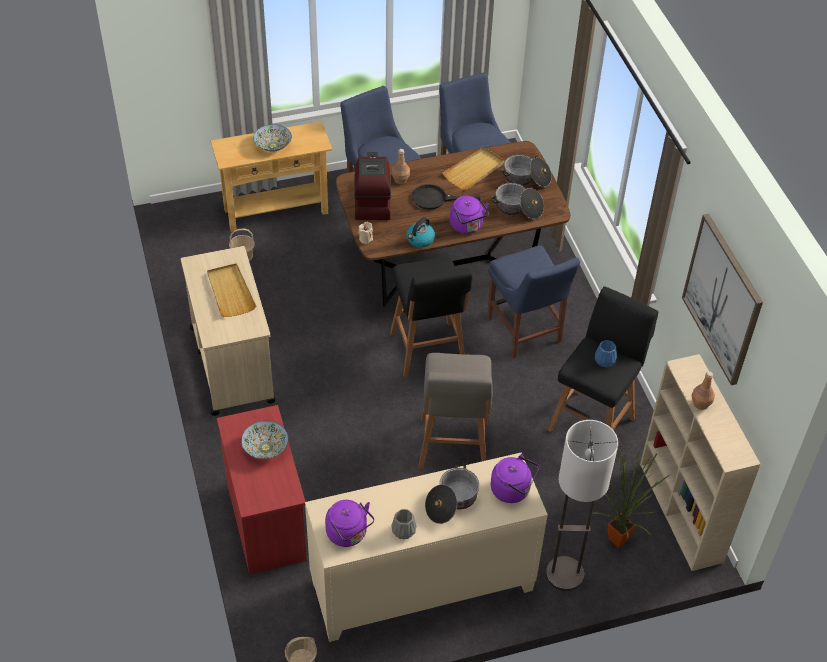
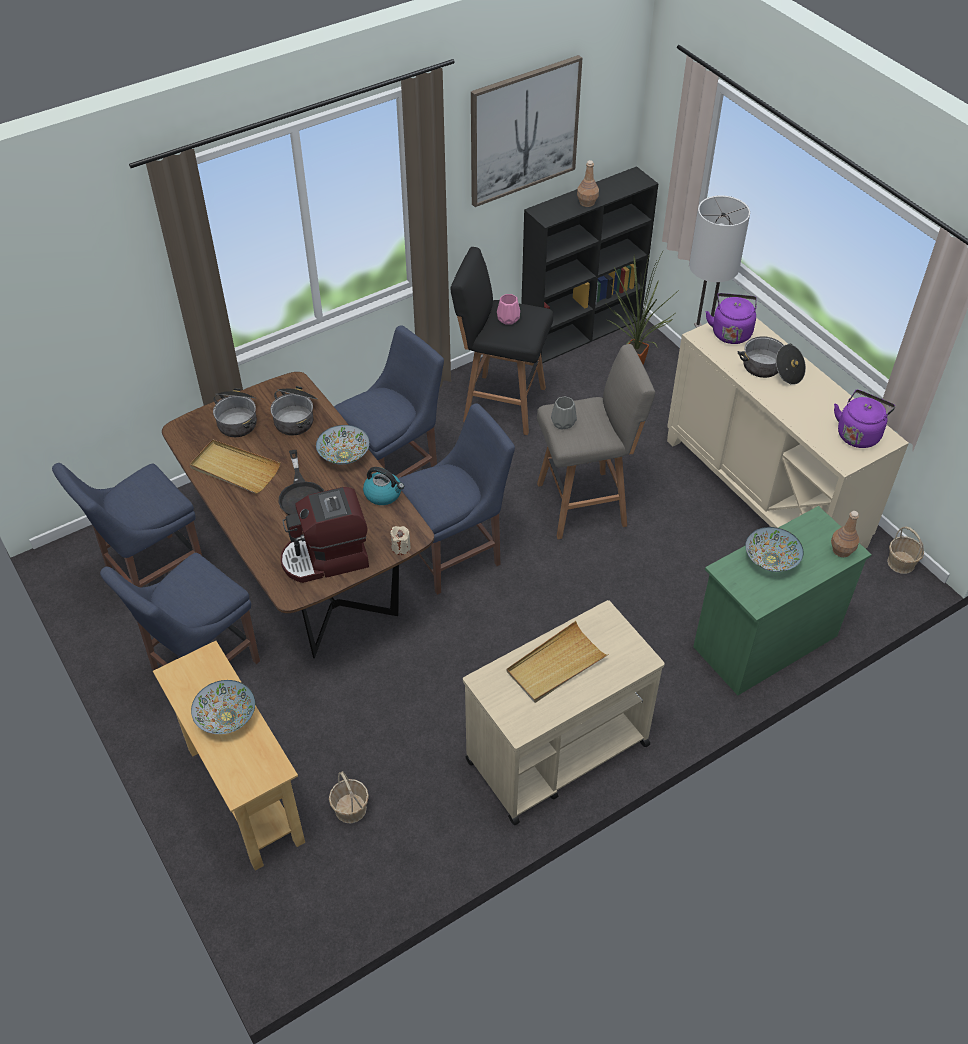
camera: 105 degrees left, 0 degrees up
red dresser [217,405,307,575] -> green dresser [693,506,872,695]
black stool [390,257,473,378] -> blue chair [398,403,515,595]
grey vase [391,509,416,539] -> grey vase moved to [551,397,577,430]
brown bottle [392,149,410,184] -> brown bottle moved to [831,511,859,557]
purple kettle [450,196,489,234] -> bowl [316,425,370,465]
blue vase [595,340,617,368] -> pink vase [497,294,520,324]
beige bookcase [640,354,760,571] -> black bookcase [521,166,658,363]

